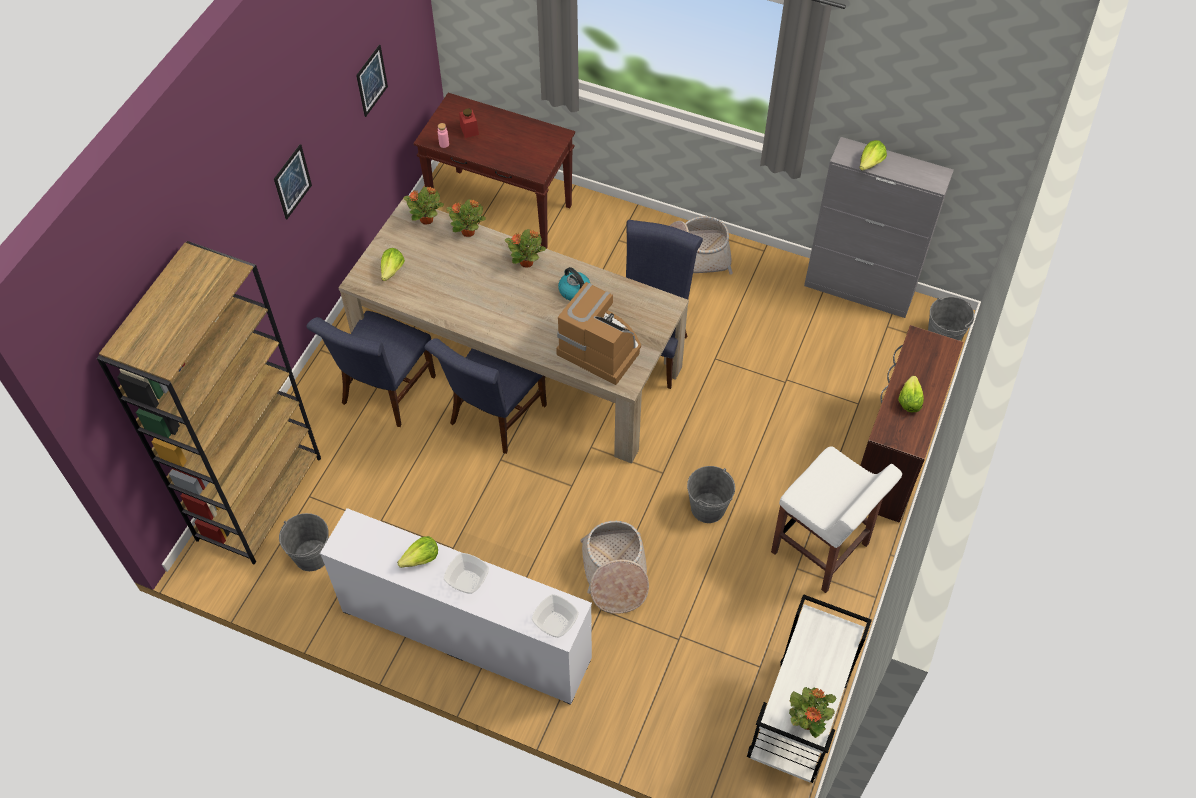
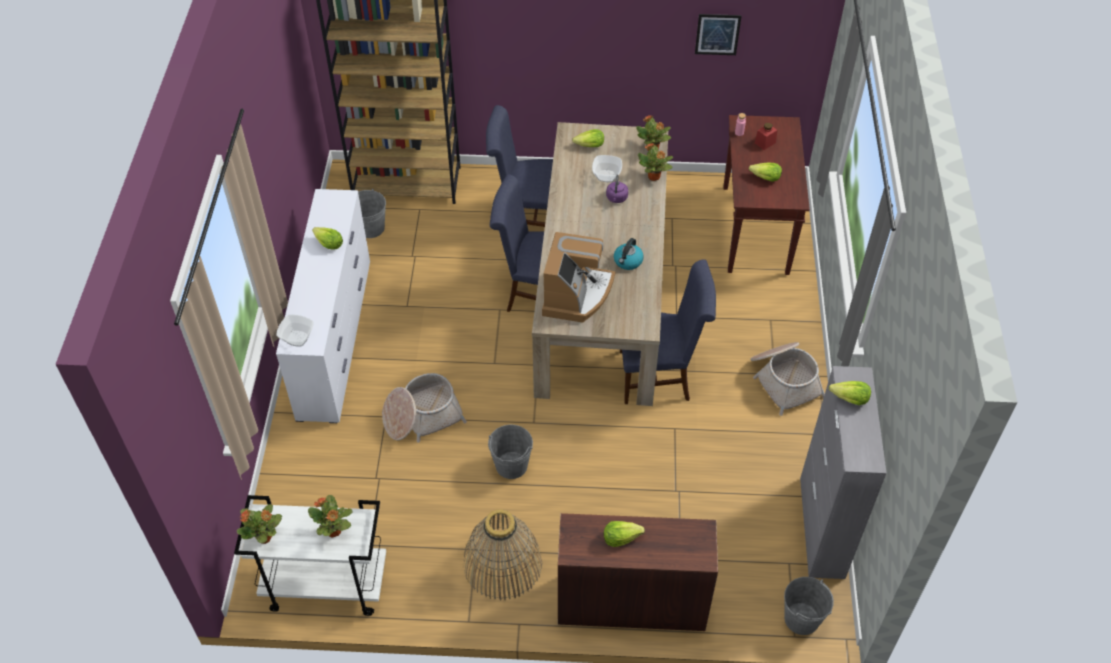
camera: 70 degrees right, 5 degrees down
picture [274,144,312,220] -> none
bowl [444,553,489,594] -> bowl moved to [592,155,622,182]
potted plant [505,229,546,267] -> potted plant moved to [308,495,353,538]
white stool [771,446,902,593] -> basket [463,509,542,601]
none -> purple kettle [606,175,628,203]
none -> lettuce [749,163,782,182]

